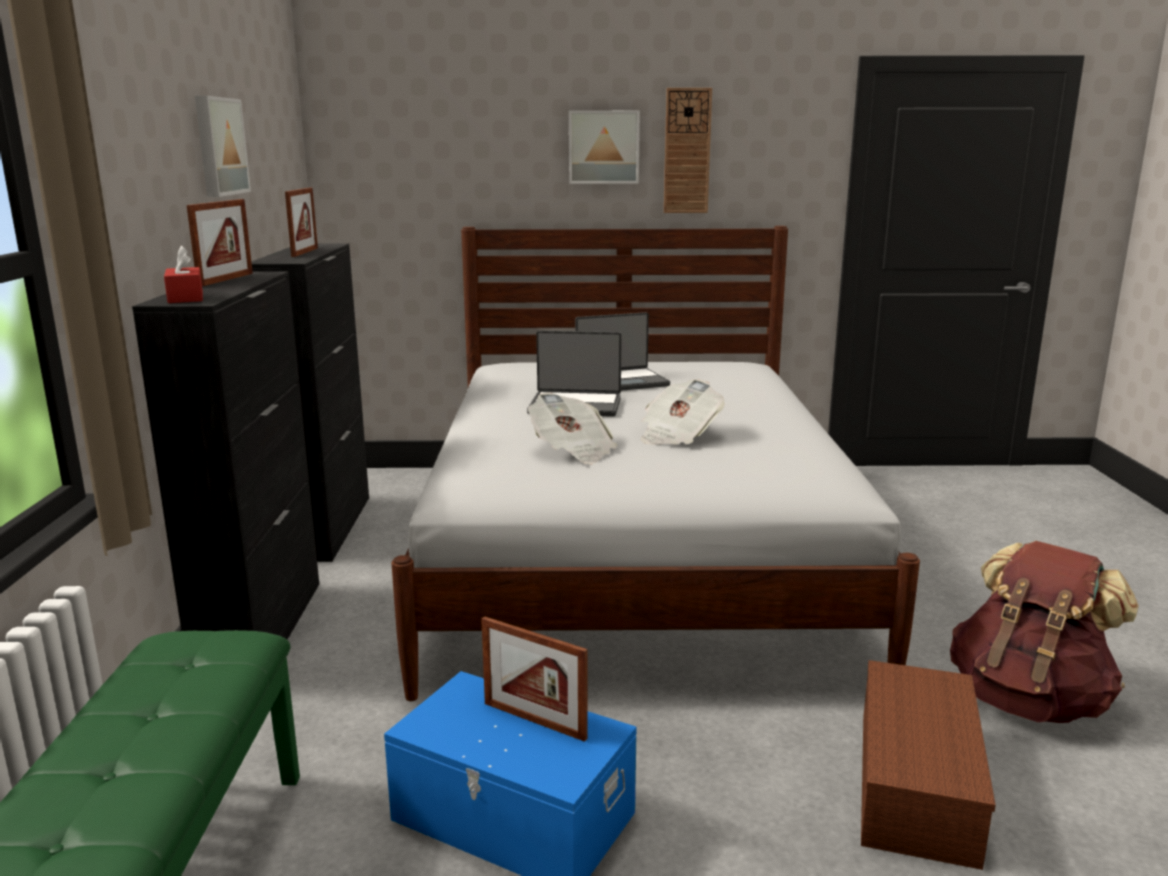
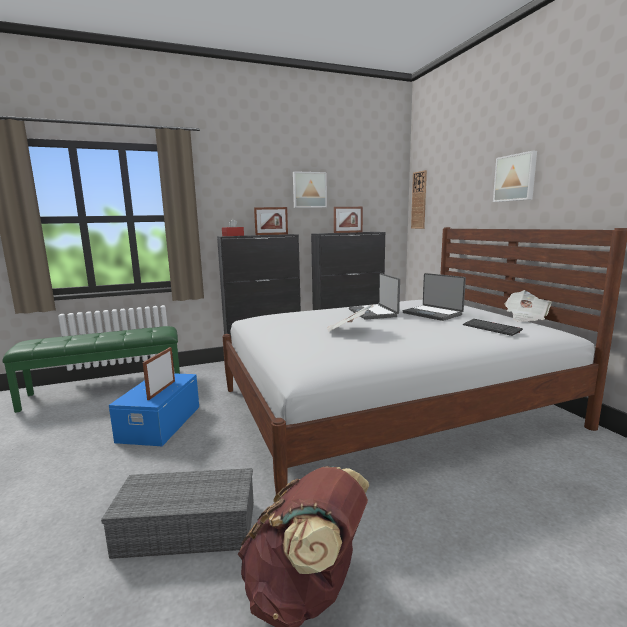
camera: 70 degrees right, 5 degrees down
newspaper [528,392,617,465] -> newspaper moved to [505,290,552,322]
wall clock [664,88,712,213] -> wall clock moved to [411,170,427,229]
brown storage box [861,660,996,870] -> grey storage box [101,468,254,559]
none -> keyboard [463,319,523,336]

